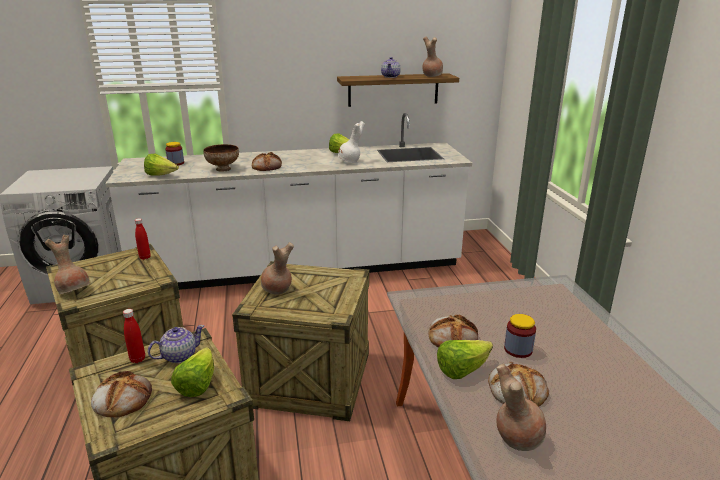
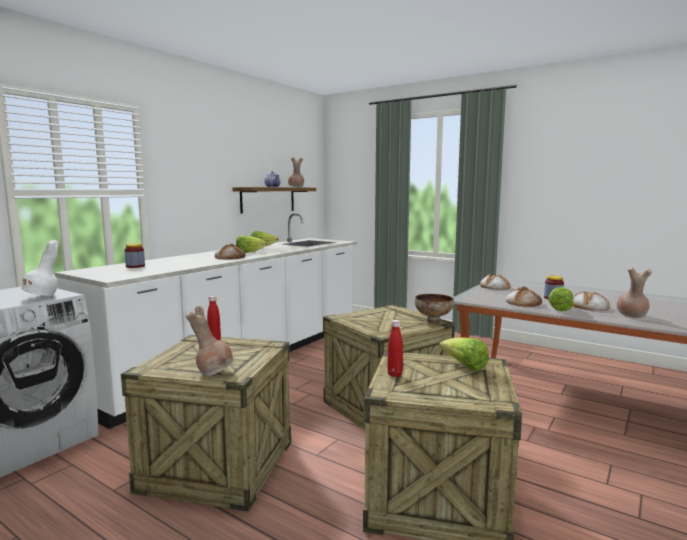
camera: 45 degrees left, 15 degrees down
bread [91,371,152,418] -> bread moved to [480,274,511,290]
lettuce [144,154,179,176] -> lettuce moved to [236,235,267,253]
teapot [148,325,204,363] -> none
bowl [203,144,239,172] -> bowl moved to [415,294,454,323]
brown vase [261,242,294,295] -> none
white vase [338,121,365,163] -> white vase moved to [21,240,59,296]

